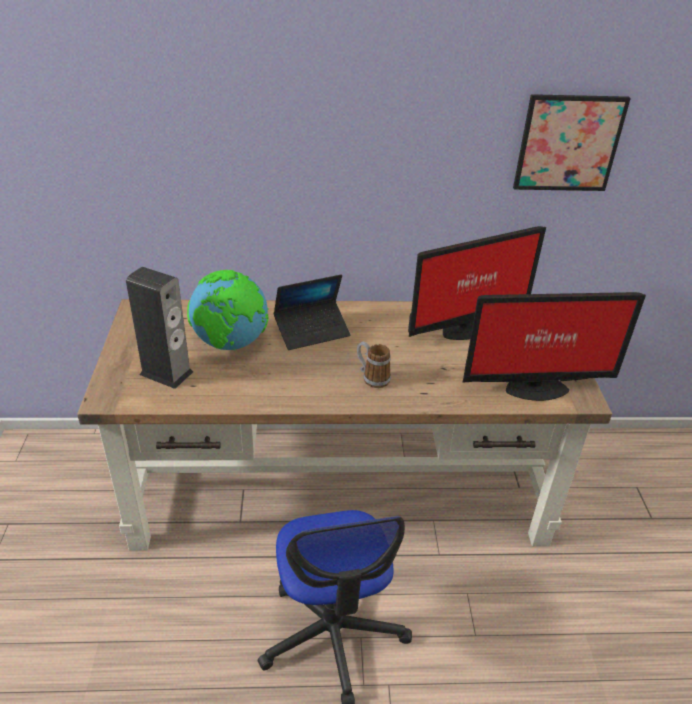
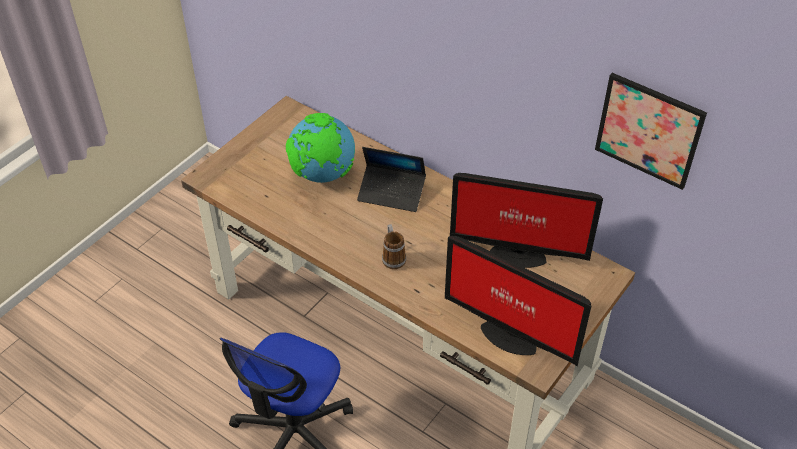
camera: 40 degrees right, 10 degrees up
speaker [126,267,193,389] -> none

